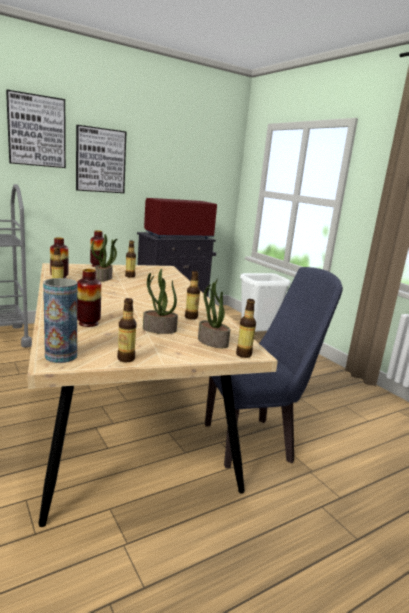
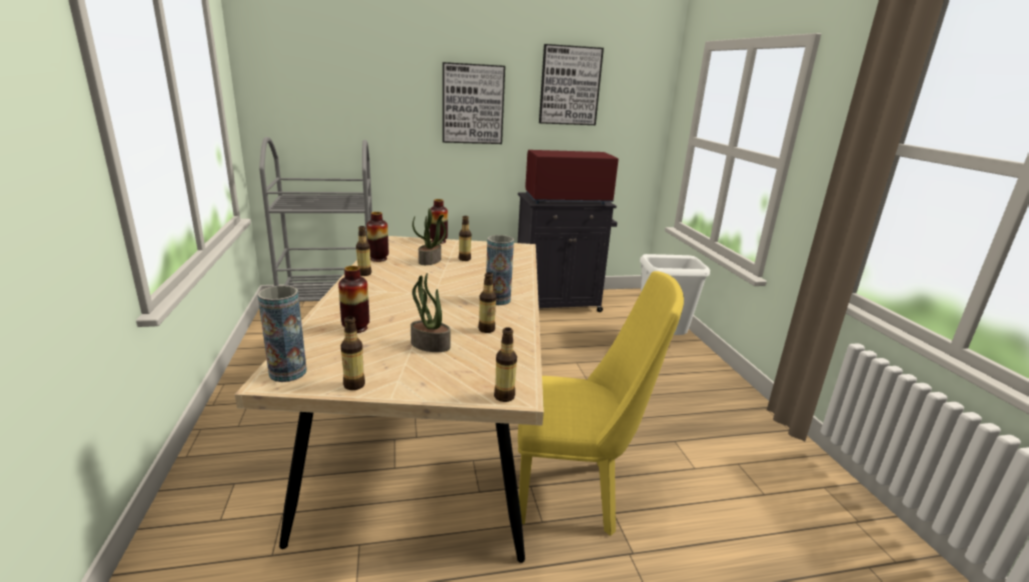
camera: 20 degrees right, 5 degrees up
picture [6,90,66,168] -> picture moved to [539,44,604,125]
potted plant [198,278,230,348] -> none
blue chair [205,267,343,468] -> yellow chair [518,271,684,536]
none -> vase [486,235,514,305]

